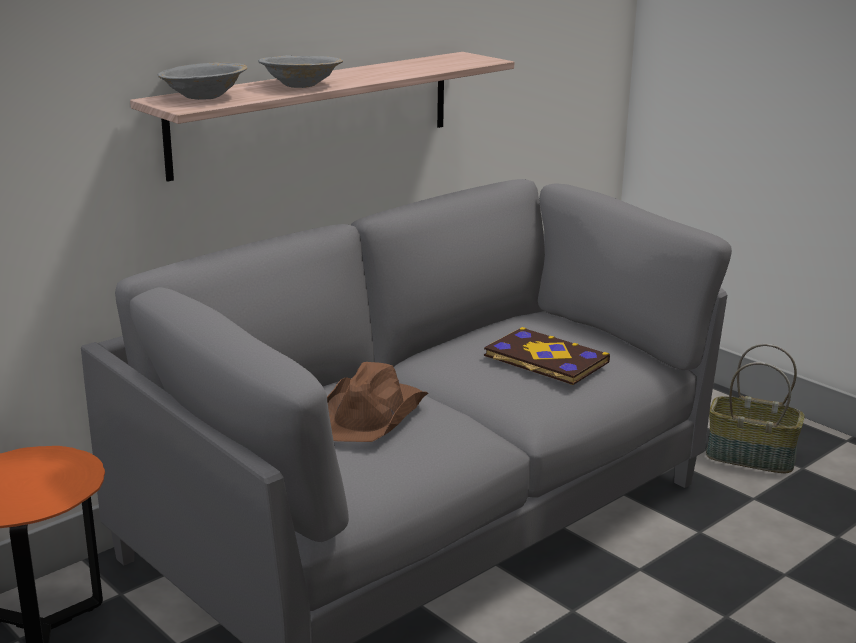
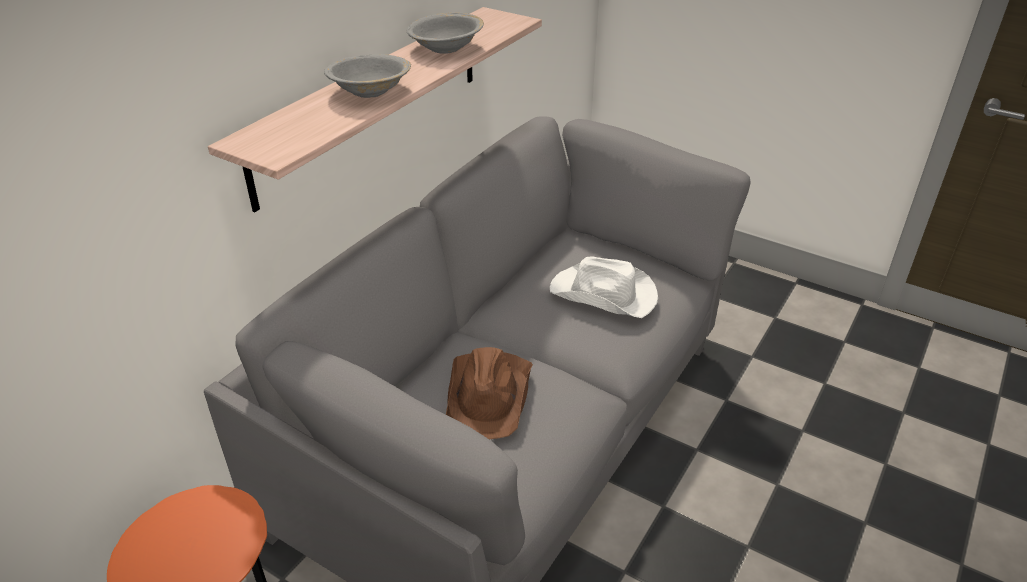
camera: 15 degrees left, 15 degrees up
grey bowl [158,62,248,100] -> grey bowl moved to [407,13,484,54]
book [484,327,610,385] -> white hat [550,256,658,318]
basket [706,344,805,473] -> none

